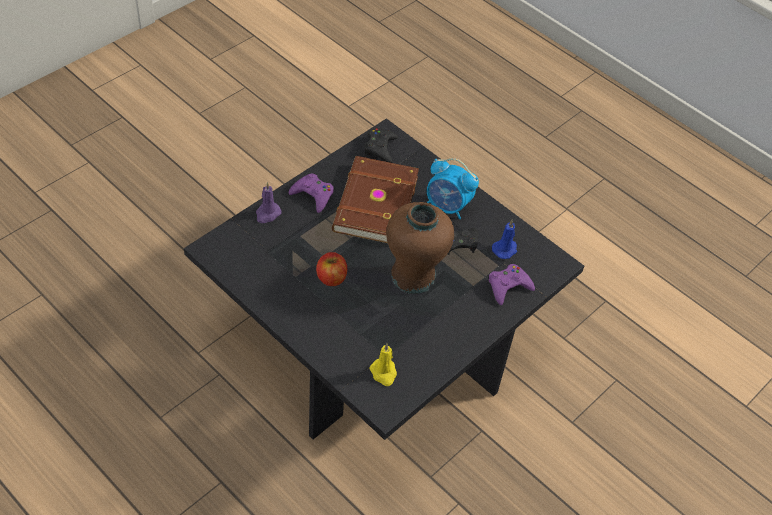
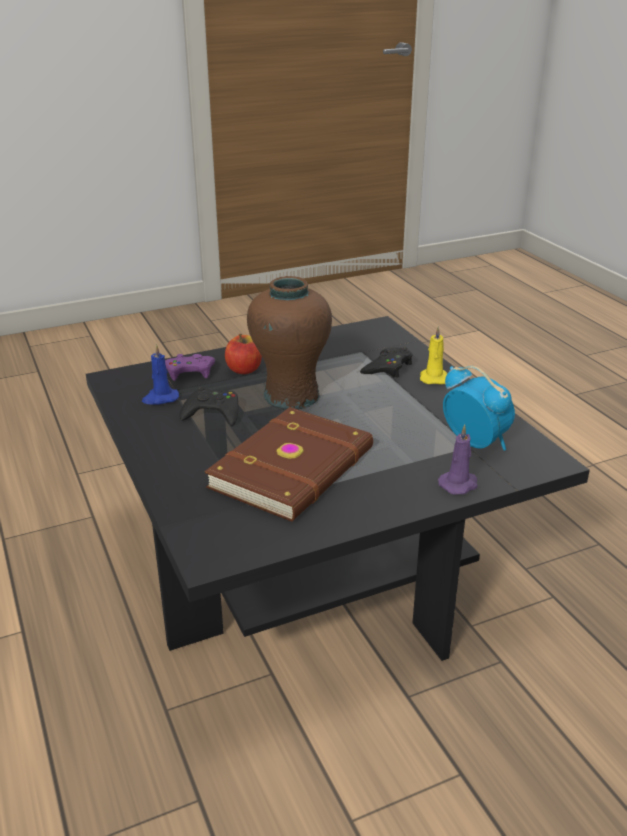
camera: 155 degrees left, 20 degrees down
purple game controller [289,174,334,213] -> none
apple [316,252,347,286] -> apple moved to [225,334,262,374]
black game controller [364,128,398,163] -> black game controller moved to [360,347,412,378]
yellow candle [370,344,397,386] -> yellow candle moved to [420,326,447,385]
alarm clock [427,158,479,219] -> alarm clock moved to [443,366,515,451]

